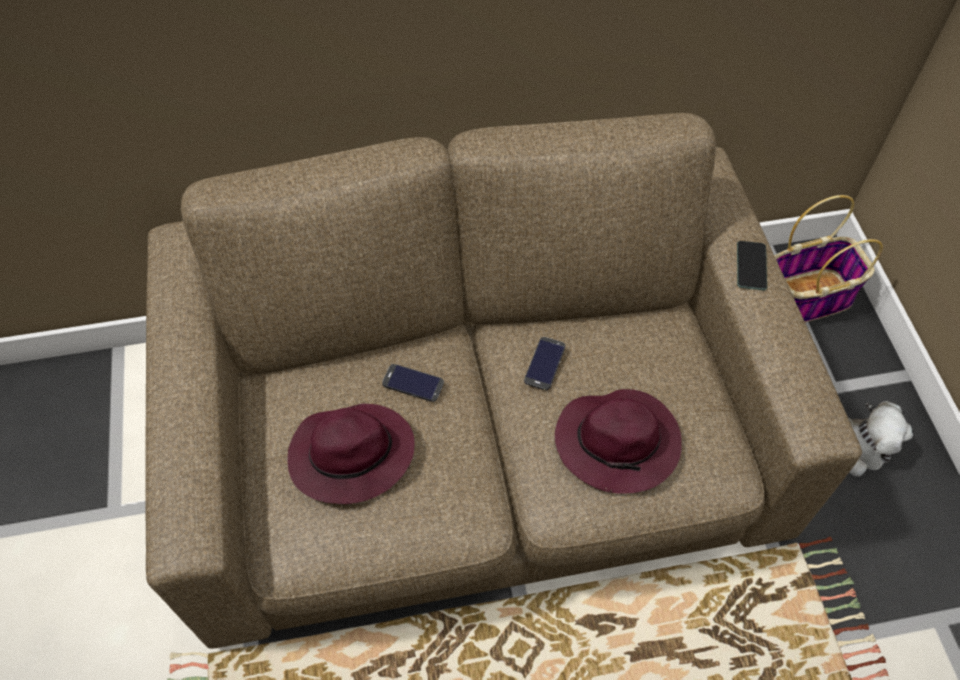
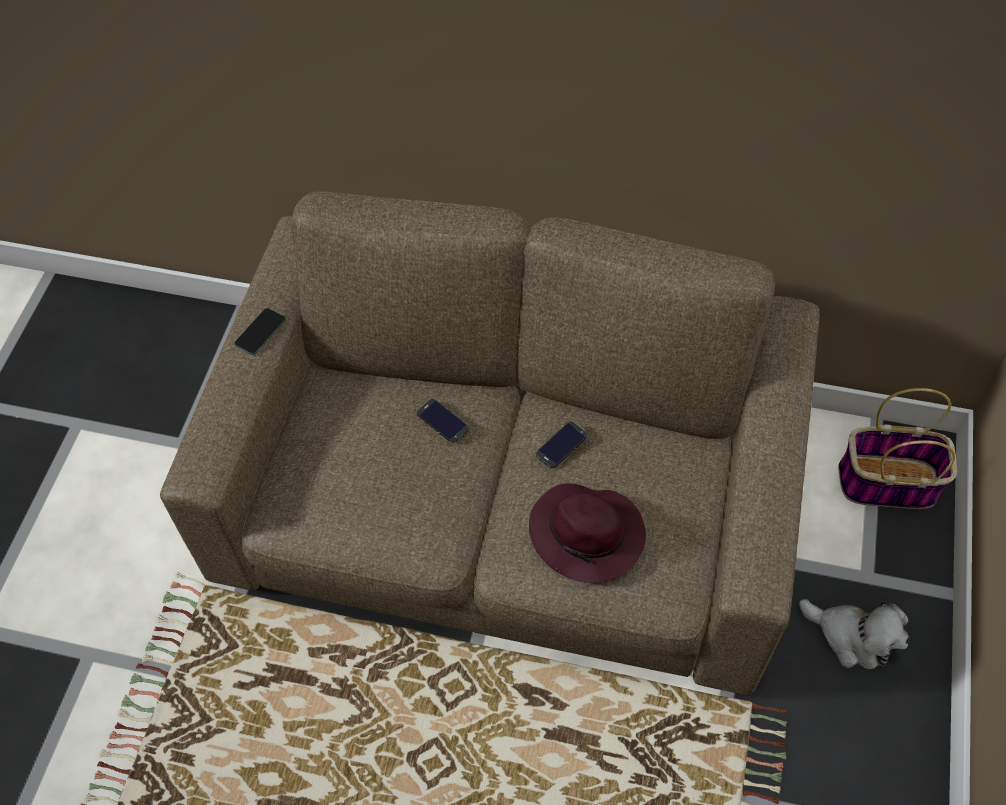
camera: 25 degrees right, 0 degrees up
purple hat [288,403,415,504] -> none
phone [737,241,767,290] -> phone moved to [234,308,286,355]

